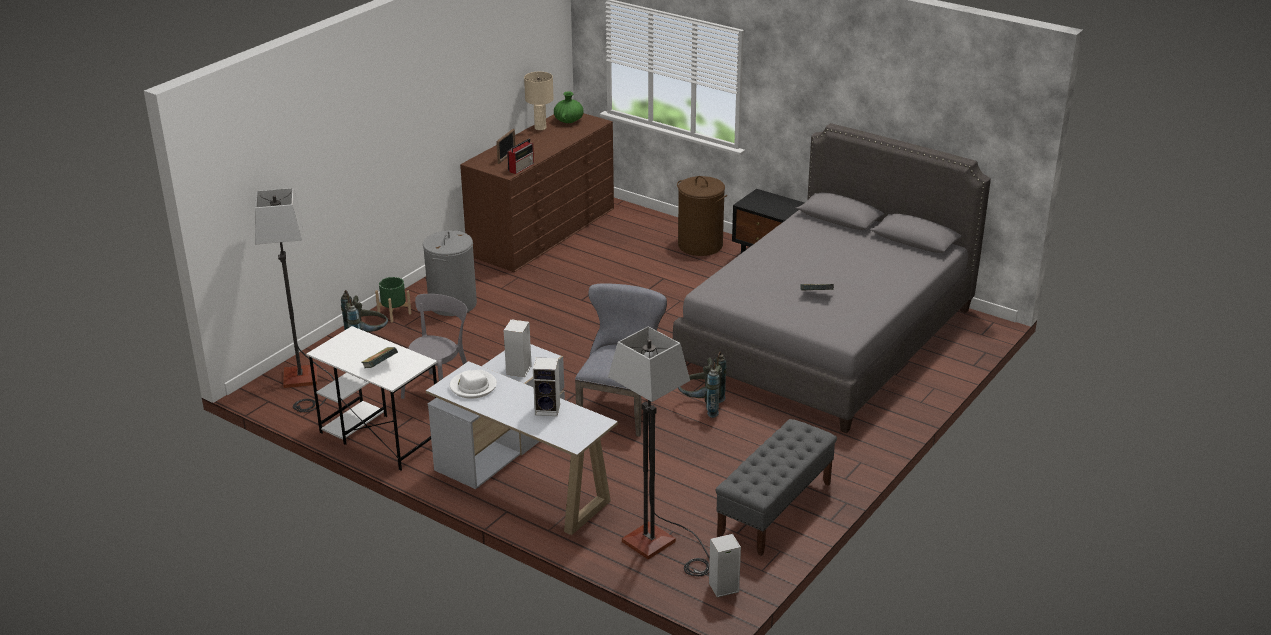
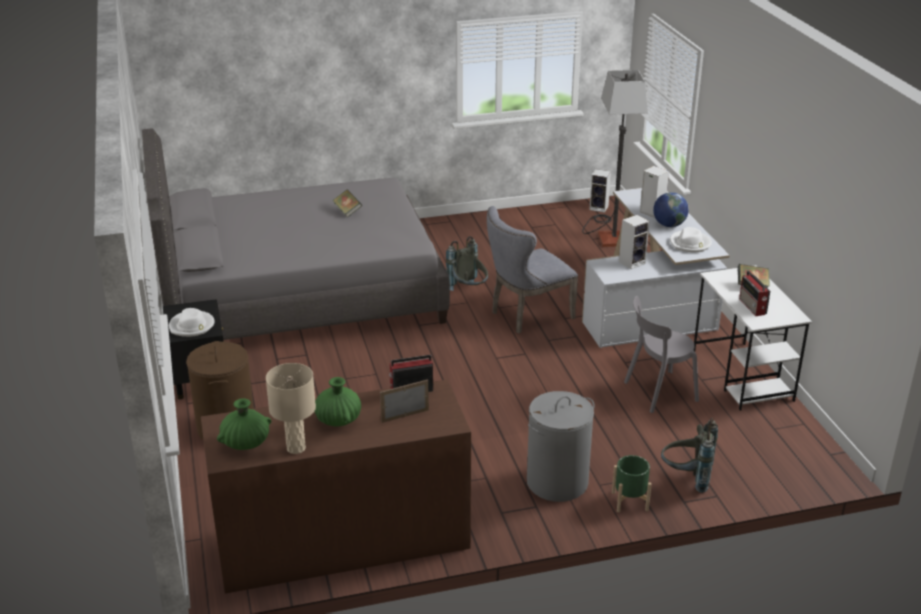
camera: 140 degrees left, 0 degrees up
floor lamp [255,188,335,412] -> none
grey bench [715,419,837,556] -> none
none -> white hat [169,308,215,337]
none -> green vase [315,377,361,426]
none -> globe [653,192,689,227]
none -> radio [739,271,770,316]

